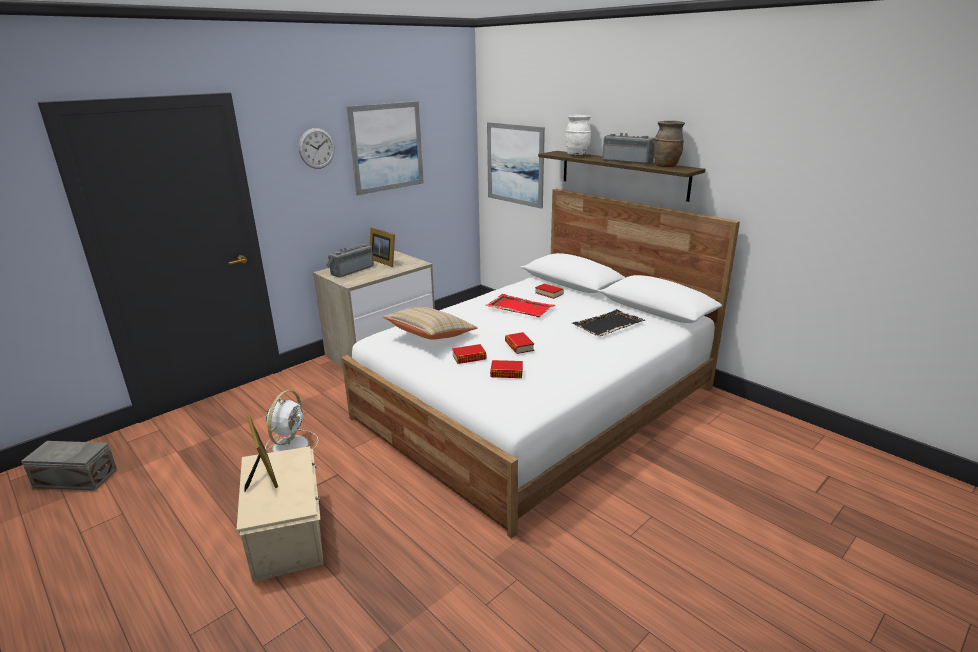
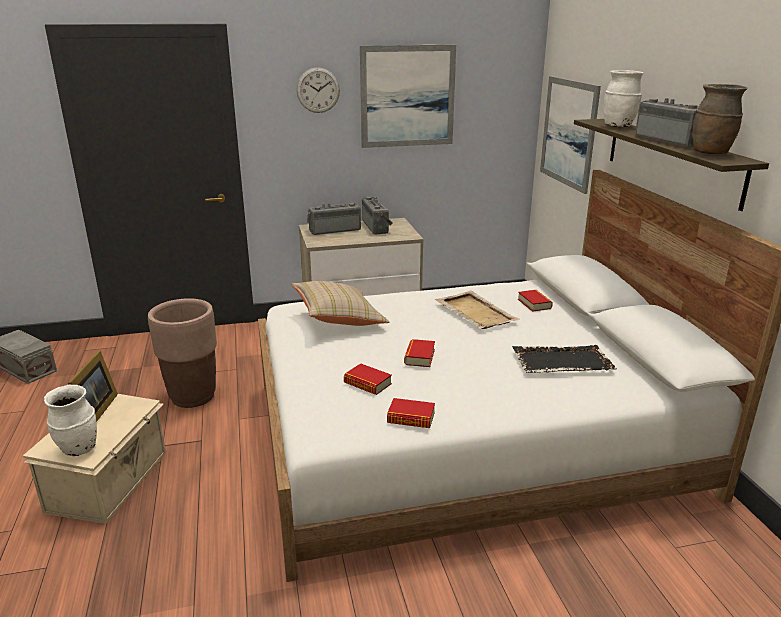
camera: 30 degrees right, 0 degrees up
white fan [265,390,319,452] -> brown planter [148,298,217,408]
picture frame [370,228,395,267] -> radio [362,197,393,234]
book [452,344,487,364] -> book moved to [387,398,435,428]
red tray [485,294,555,317] -> beige tray [435,291,520,329]
none -> white vase [44,385,97,456]

